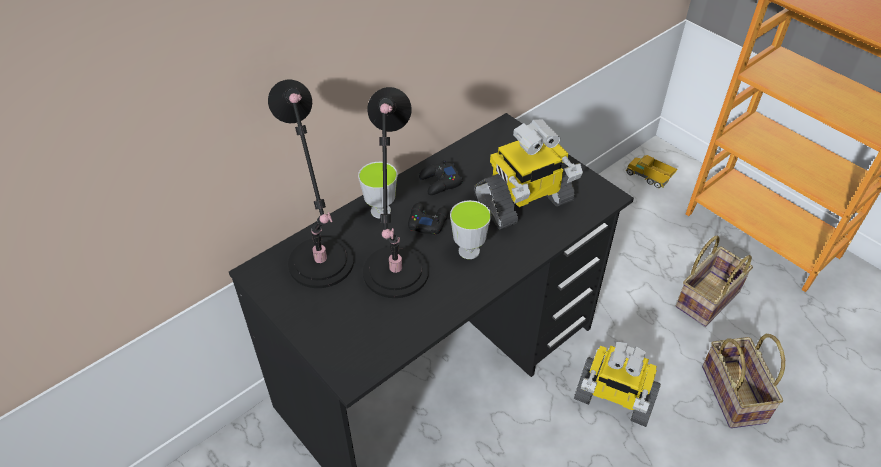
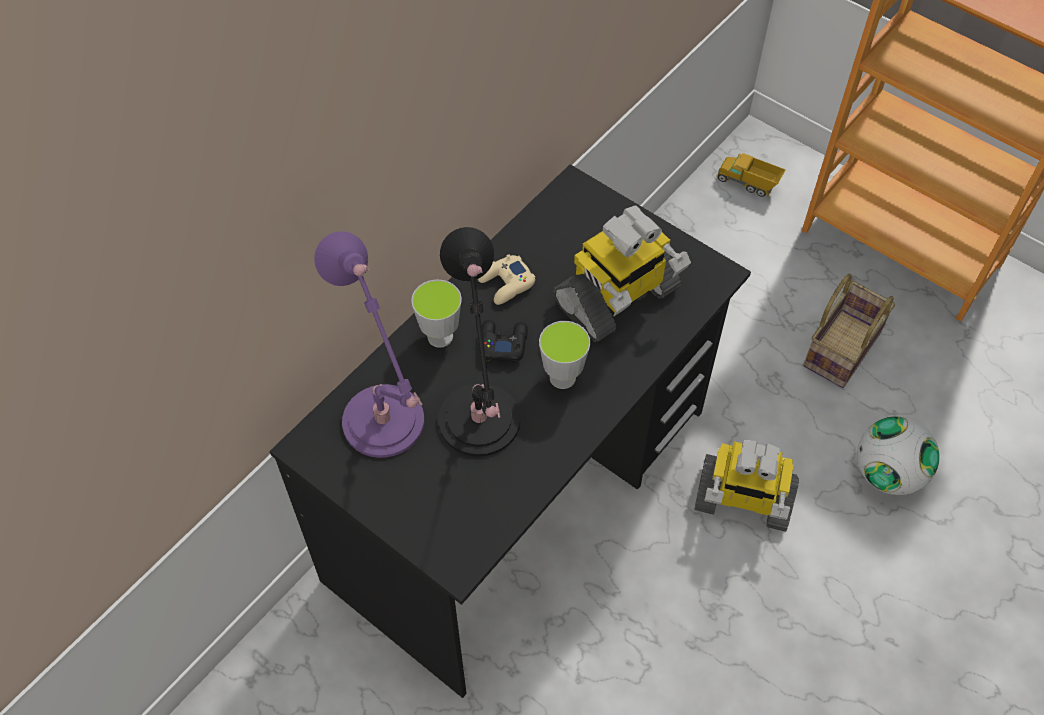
camera: 10 degrees left, 10 degrees up
black table lamp [268,80,354,288] -> purple table lamp [314,232,424,458]
black game controller [419,160,462,195] -> beige game controller [478,254,535,305]
basket [702,334,785,428] -> football [857,416,939,495]

